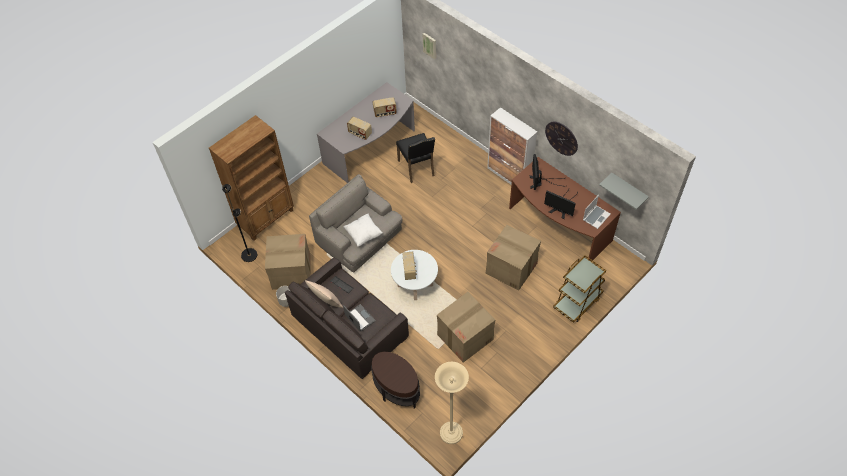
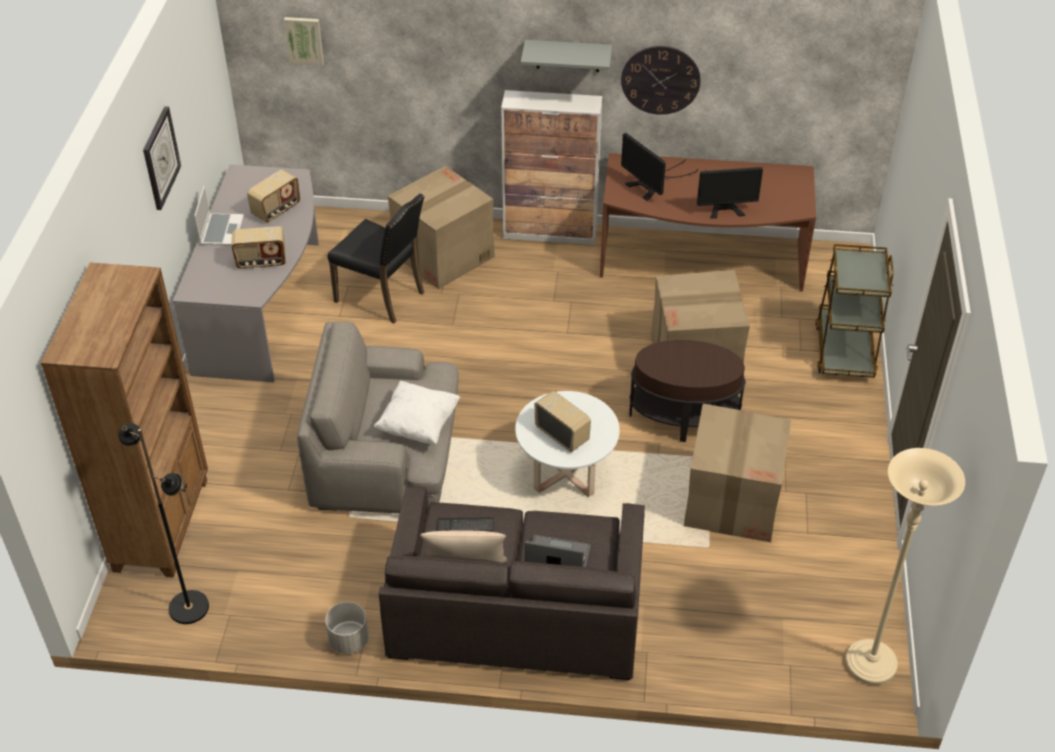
camera: 40 degrees left, 10 degrees down
cardboard box [265,234,311,290] -> cardboard box moved to [388,166,495,289]
brown side table [371,352,420,409] -> brown side table moved to [629,340,746,442]
laptop [583,195,610,229] -> laptop moved to [194,186,244,246]
grey shelf [599,173,649,210] -> grey shelf moved to [521,40,612,72]
none -> wall clock [143,106,181,210]

